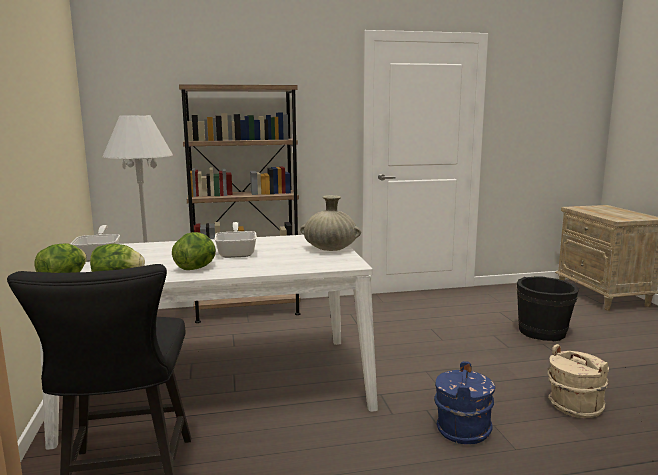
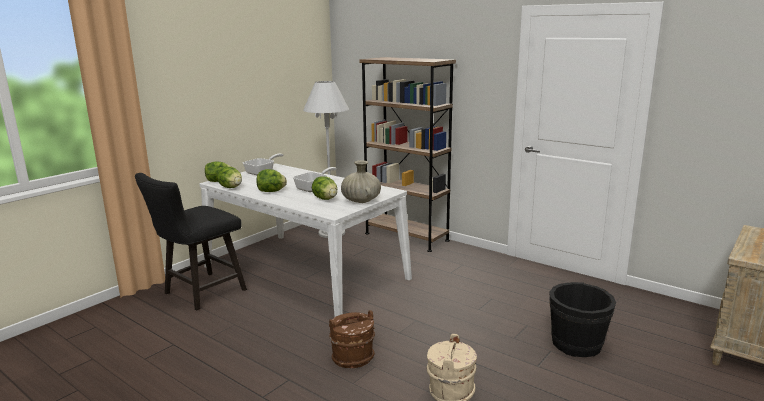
camera: 50 degrees right, 5 degrees up
blue bucket [434,361,495,444] -> brown bucket [329,310,375,368]
none -> lettuce [312,176,337,200]

